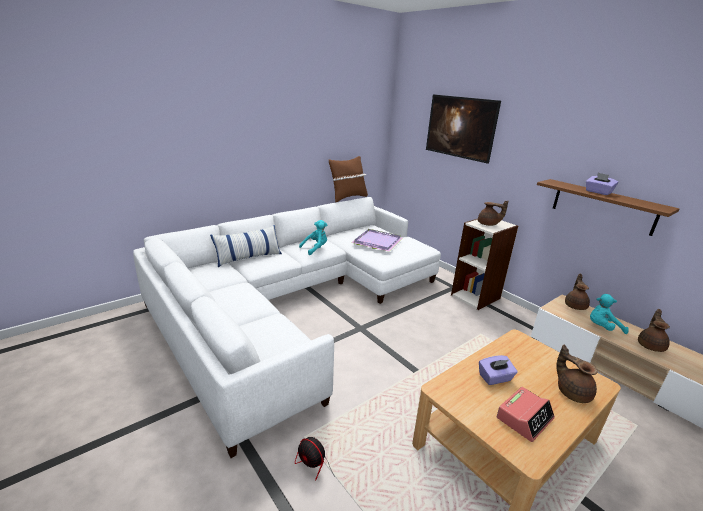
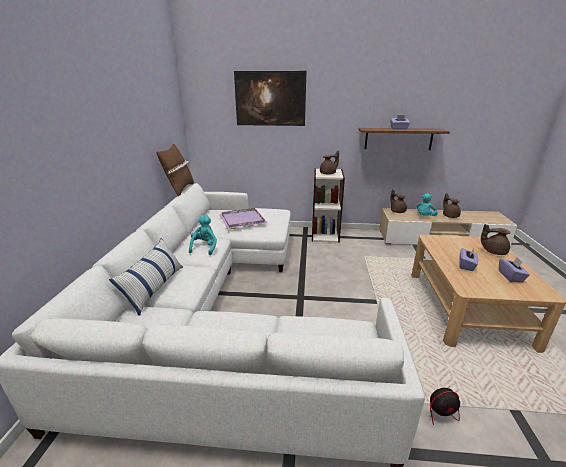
camera: 45 degrees left, 0 degrees up
alarm clock [496,387,555,442] -> purple tissue box [499,257,530,282]

